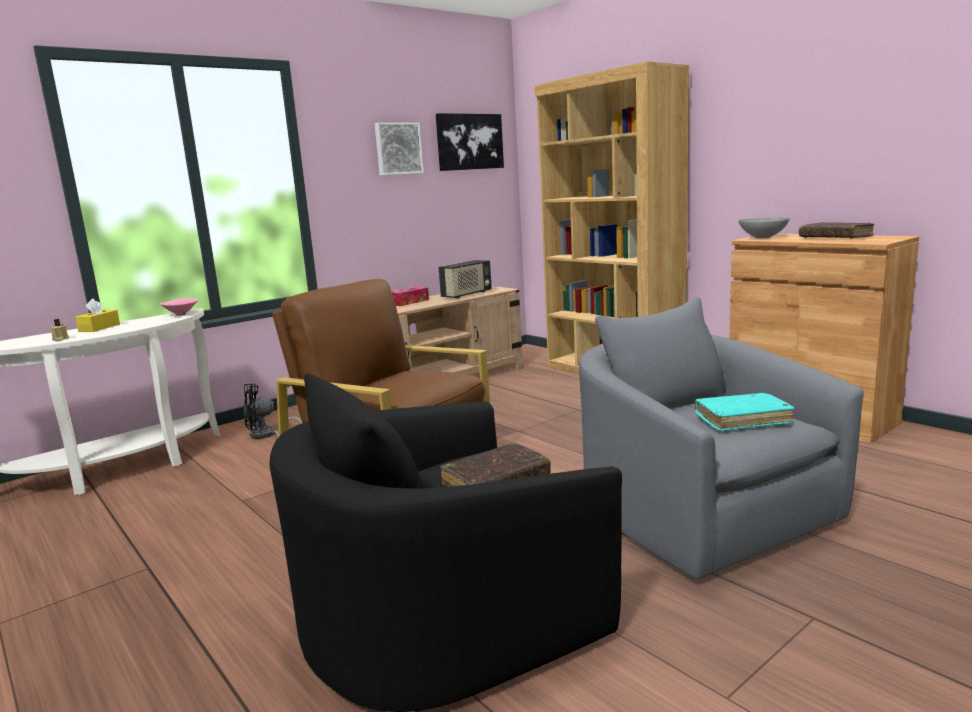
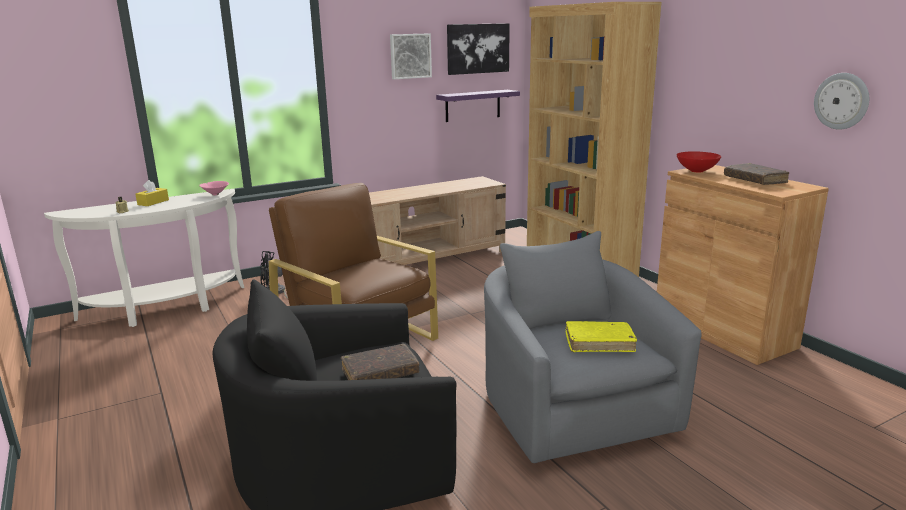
camera: 10 degrees right, 5 degrees up
tissue box [391,286,429,306] -> none
radio [439,260,492,298] -> none
turquoise book [695,393,795,432] -> yellow book [566,321,637,352]
grey bowl [739,218,790,238] -> red bowl [677,151,721,172]
none -> purple shelf [436,90,520,122]
none -> wall clock [814,73,869,130]

